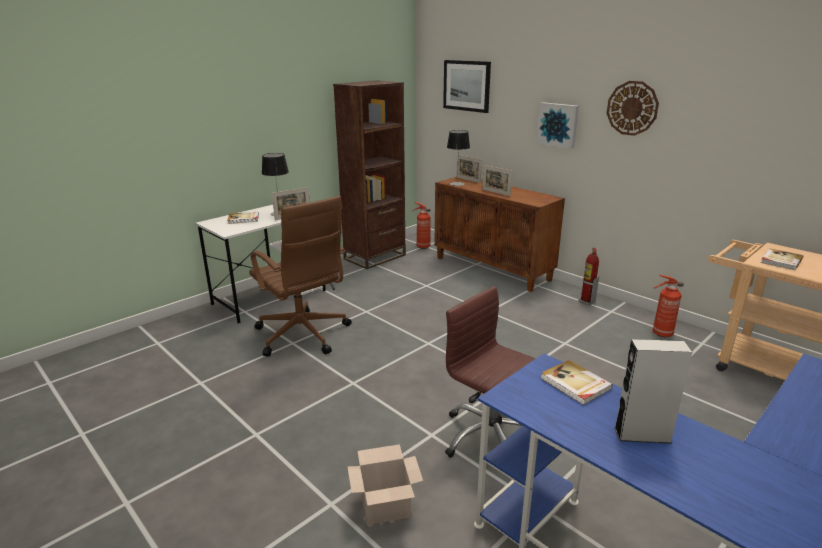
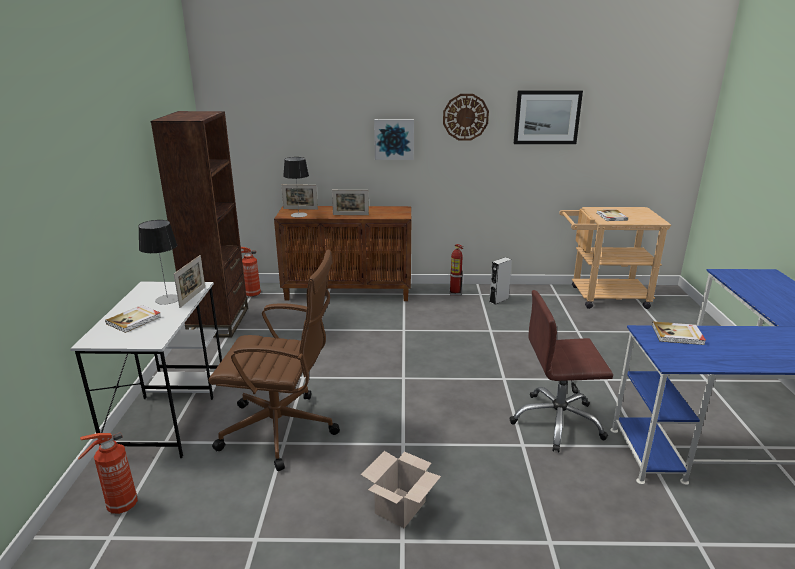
camera: 45 degrees left, 0 degrees up
cardboard box [347,444,423,525] -> cardboard box moved to [361,451,441,528]
picture [443,60,491,113] -> picture moved to [514,90,583,144]
grey speaker [614,339,692,444] -> grey speaker moved to [489,257,512,305]
fire extinguisher [652,275,684,337] -> fire extinguisher moved to [78,432,138,514]

